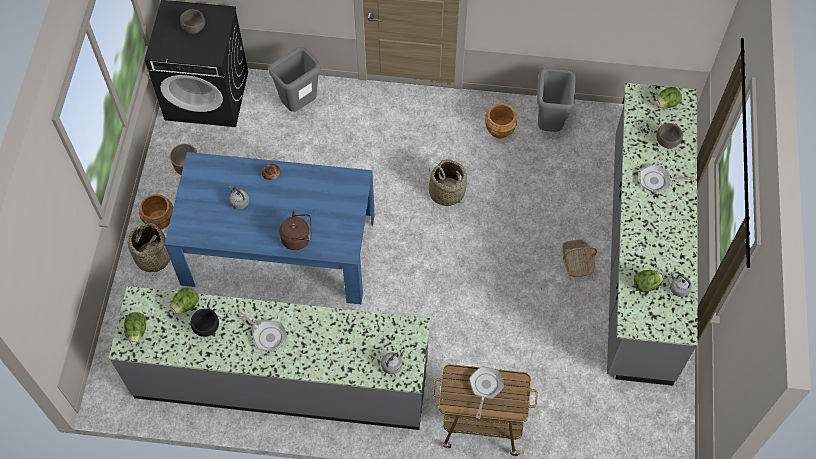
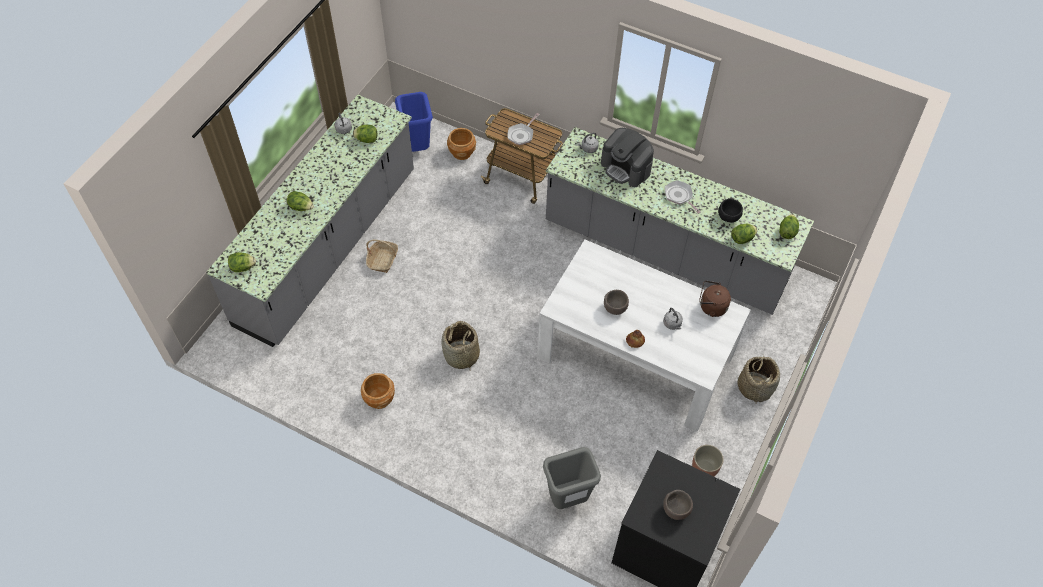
camera: 160 degrees left, 5 degrees down
brown planter [139,194,173,230] -> brown planter moved to [447,128,476,160]
blue dining table [164,152,375,304] -> white dining table [537,240,751,432]
brown kettle [279,211,312,250] -> brown kettle moved to [699,281,731,317]
grey trash can [537,68,576,132] -> none
frying pan [640,164,693,193] -> lettuce [287,191,314,211]
brown bowl [656,123,683,149] -> brown bowl moved to [604,290,629,315]
none -> blue trash can [395,92,433,152]
none -> coffee machine [601,128,654,187]

